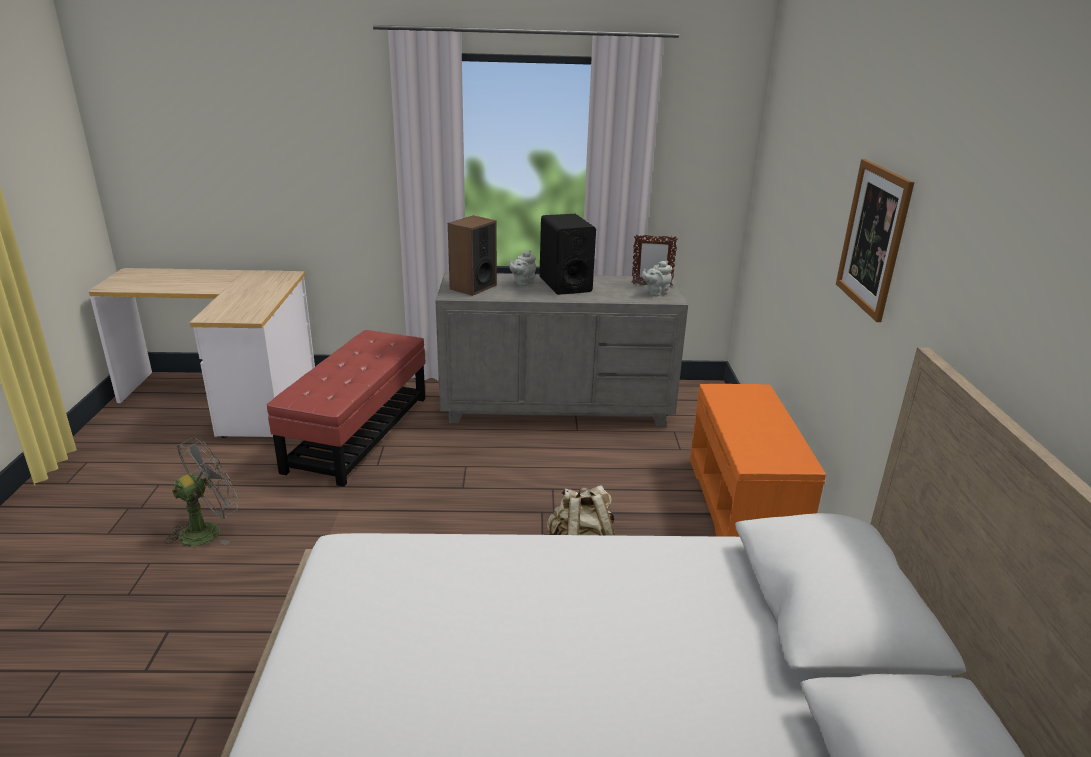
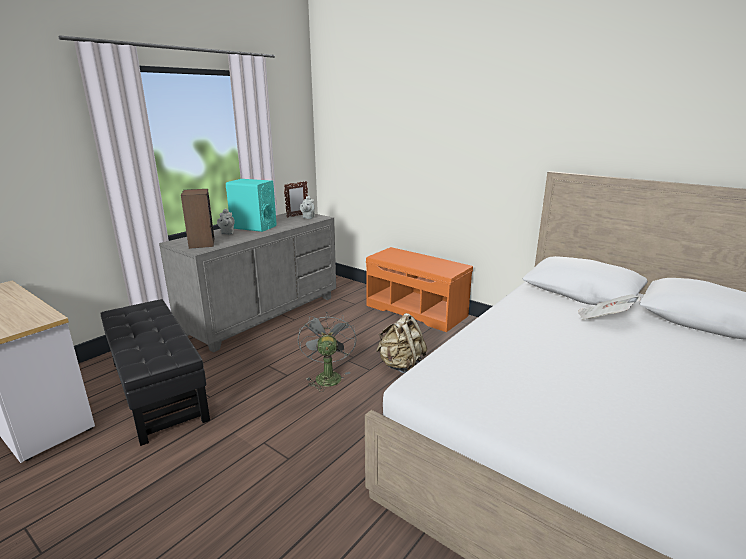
camera: 50 degrees left, 5 degrees down
grey fan [164,438,238,547] -> grey fan moved to [298,311,357,392]
red ottoman [267,330,425,487] -> black ottoman [100,299,210,446]
black speaker [539,214,596,295] -> turquoise speaker [226,179,277,232]
picture [836,159,914,322] -> none
none -> newspaper [578,294,641,320]

